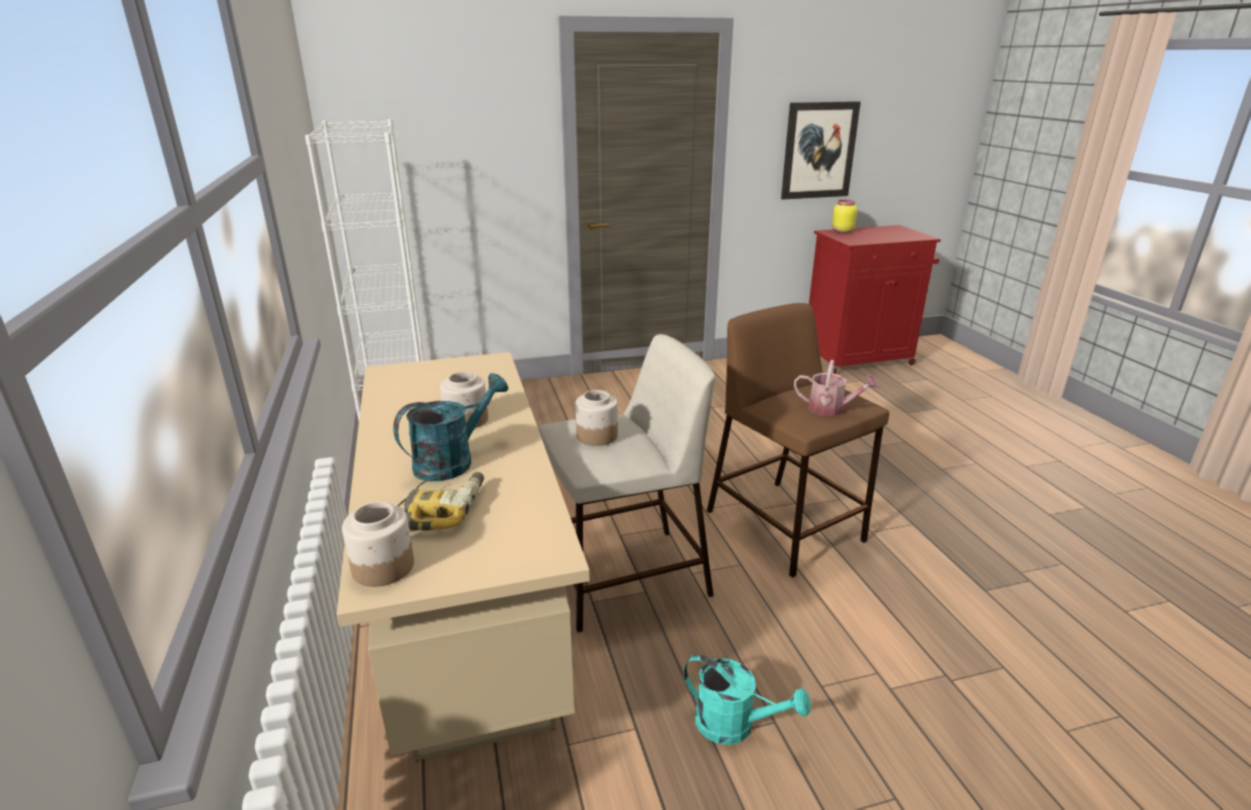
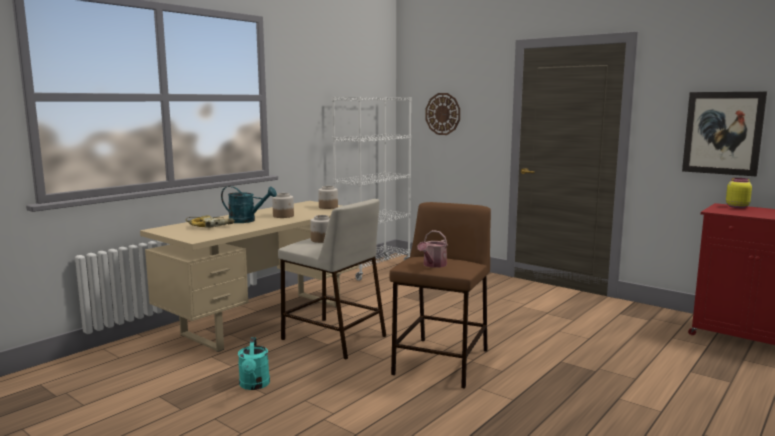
camera: 55 degrees right, 15 degrees down
jar [342,502,414,587] -> jar moved to [318,186,338,209]
watering can [794,360,879,416] -> watering can turned 45 degrees clockwise [417,230,448,268]
none -> wall clock [425,93,460,135]

